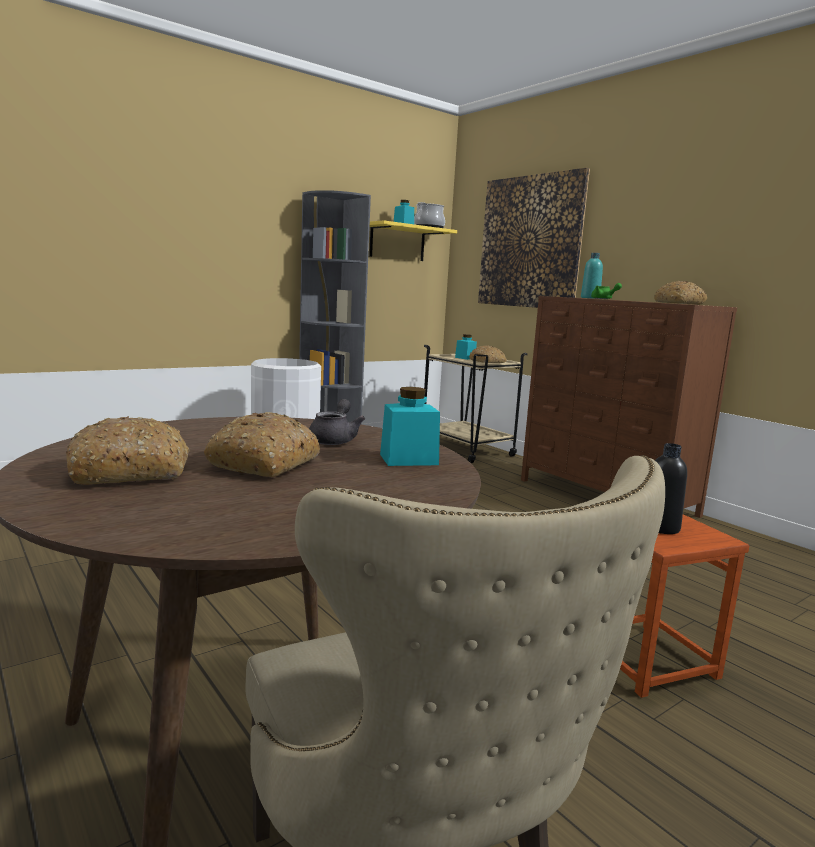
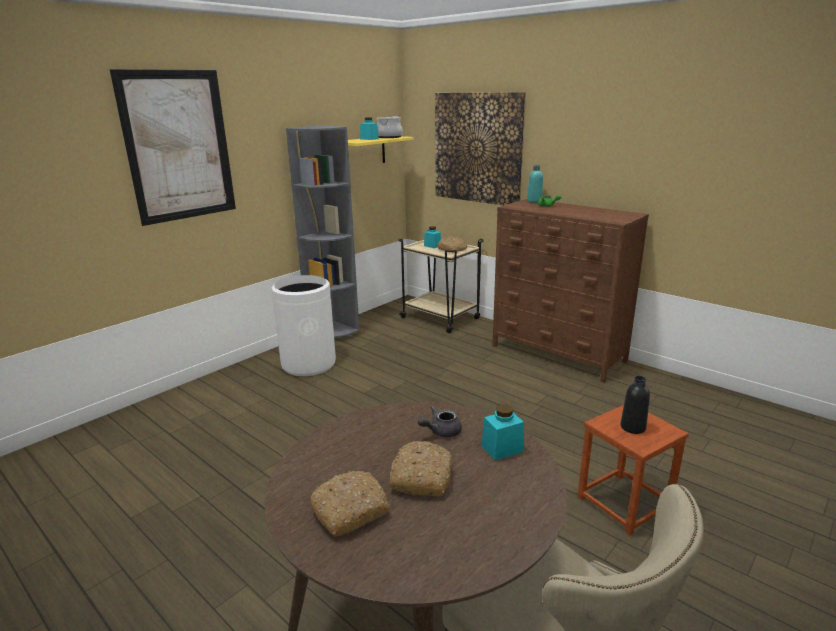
camera: 10 degrees left, 10 degrees up
grey teapot [309,399,365,445] -> grey teapot turned 120 degrees counterclockwise [418,406,462,438]
bread [654,281,707,305] -> none
none -> picture [110,69,236,226]

